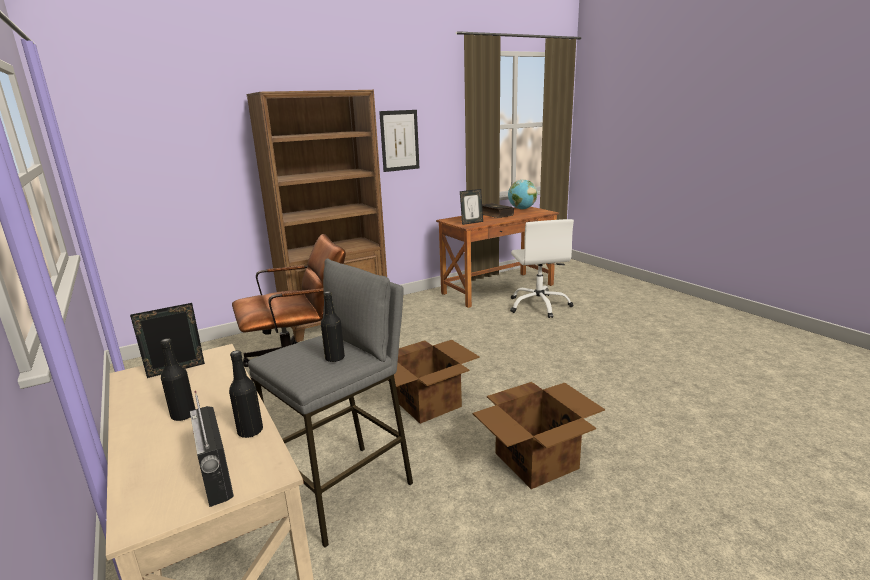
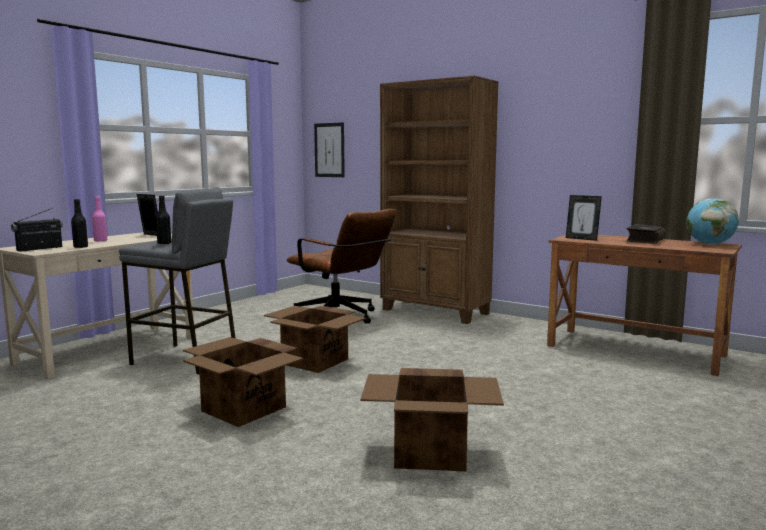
camera: 65 degrees right, 10 degrees down
black bottle [160,338,195,421] -> pink bottle [92,196,107,242]
picture [379,110,419,172] -> picture moved to [314,122,345,177]
white office chair [510,219,574,318] -> none
none -> cardboard box [361,368,504,471]

